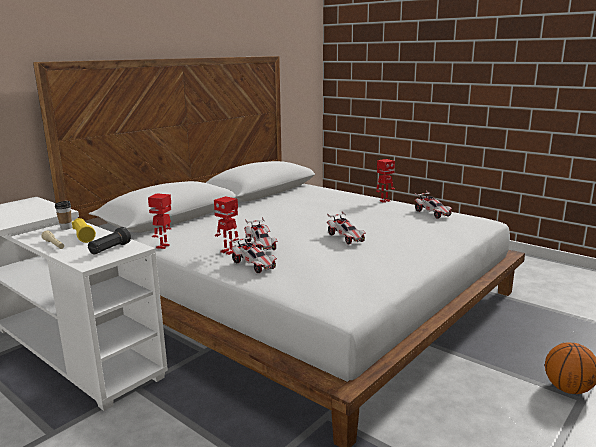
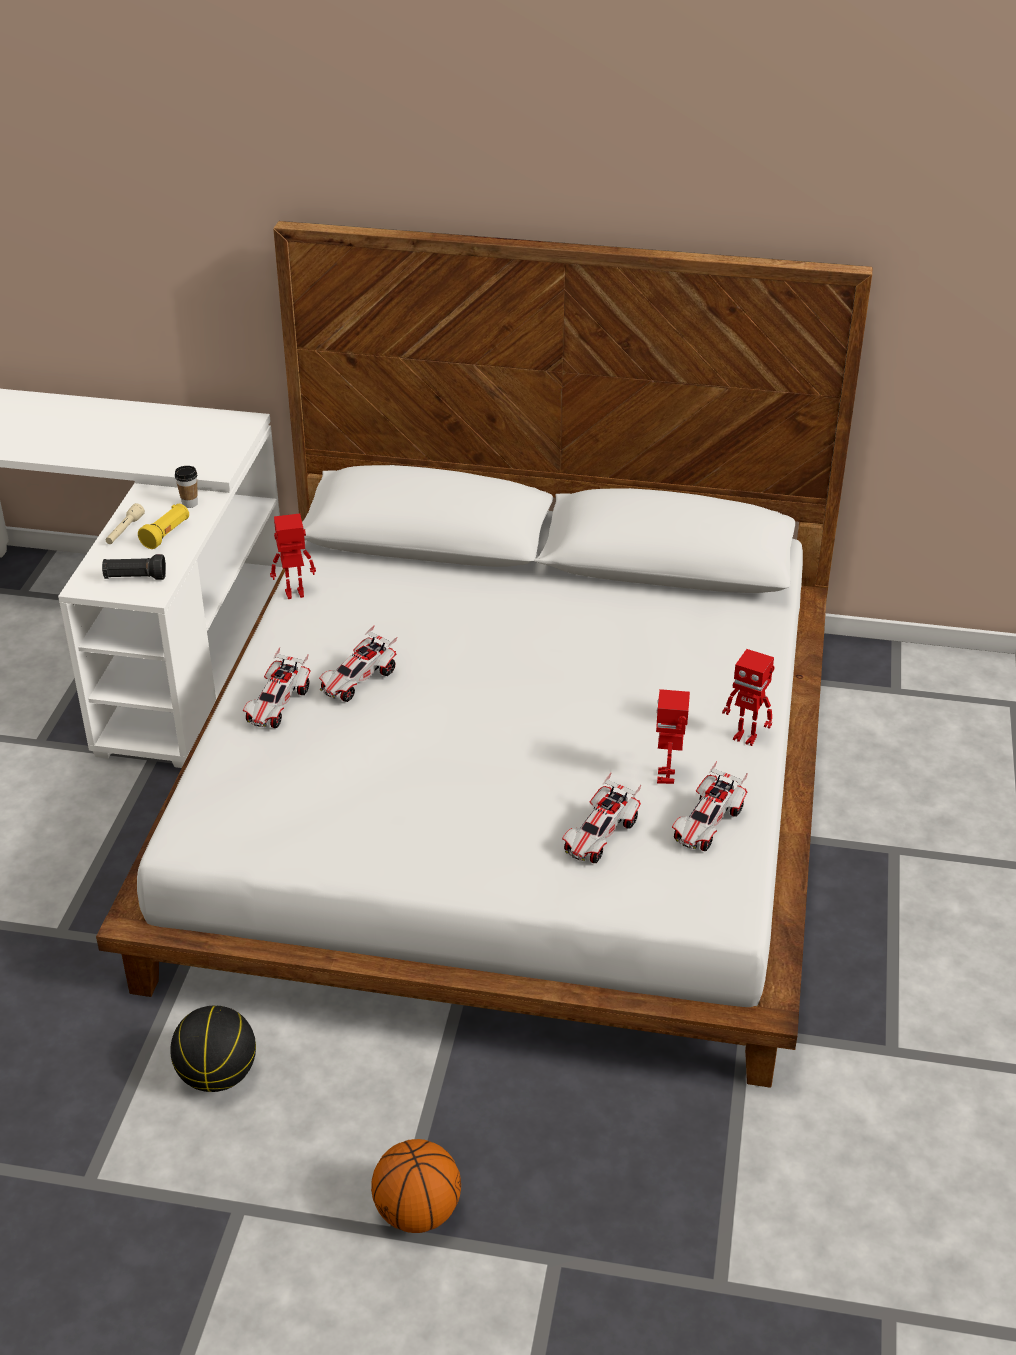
camera: 60 degrees right, 20 degrees up
toy robot [214,196,239,255] -> toy robot moved to [656,689,690,784]
toy car [327,211,366,244] -> toy car moved to [562,772,641,863]
none -> basketball [170,1005,256,1092]

